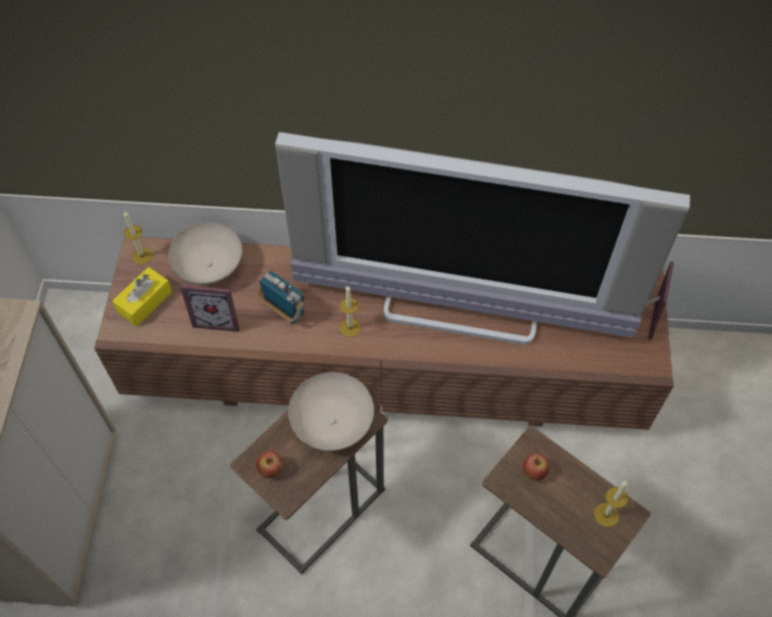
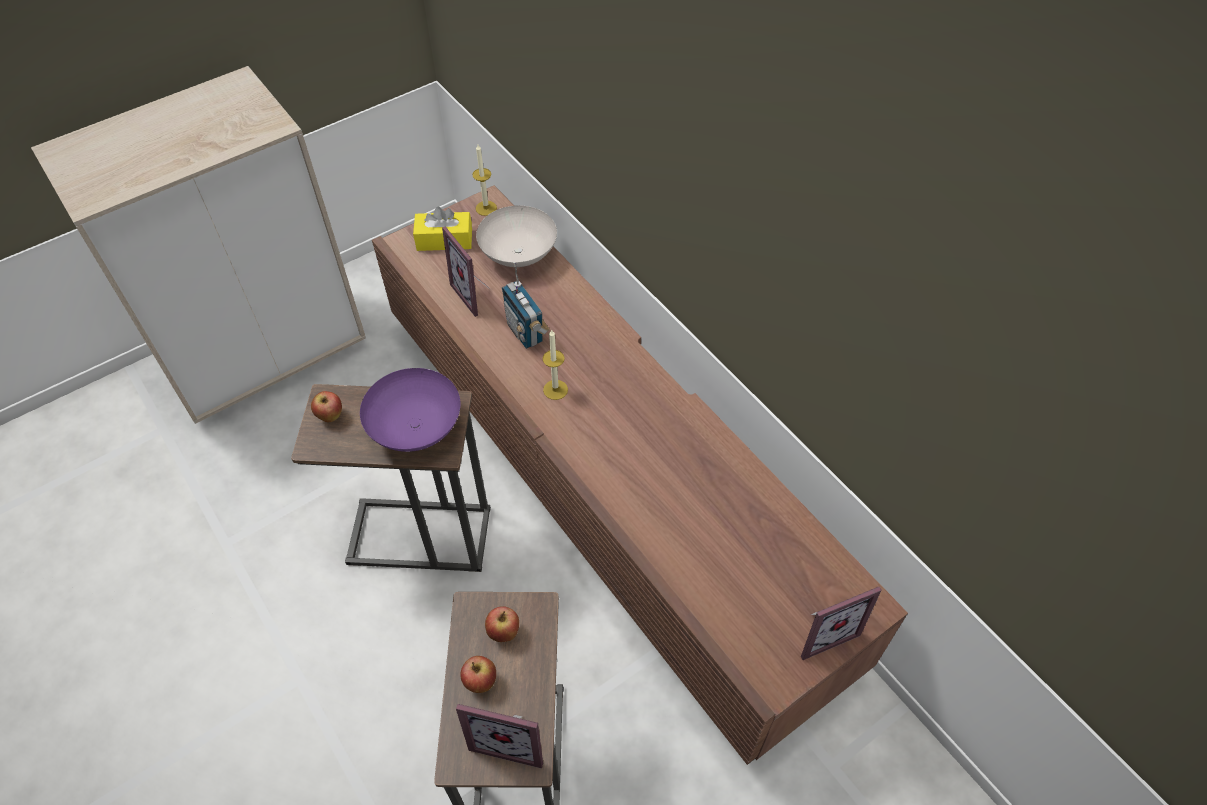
camera: 50 degrees right, 5 degrees down
radio [257,270,305,325] -> radio turned 150 degrees clockwise [502,262,550,349]
television [275,132,690,345] -> none
white bowl [288,372,374,451] -> purple bowl [360,368,461,452]
candle [594,481,628,527] -> picture frame [456,704,543,768]
none -> apple [461,656,496,693]

